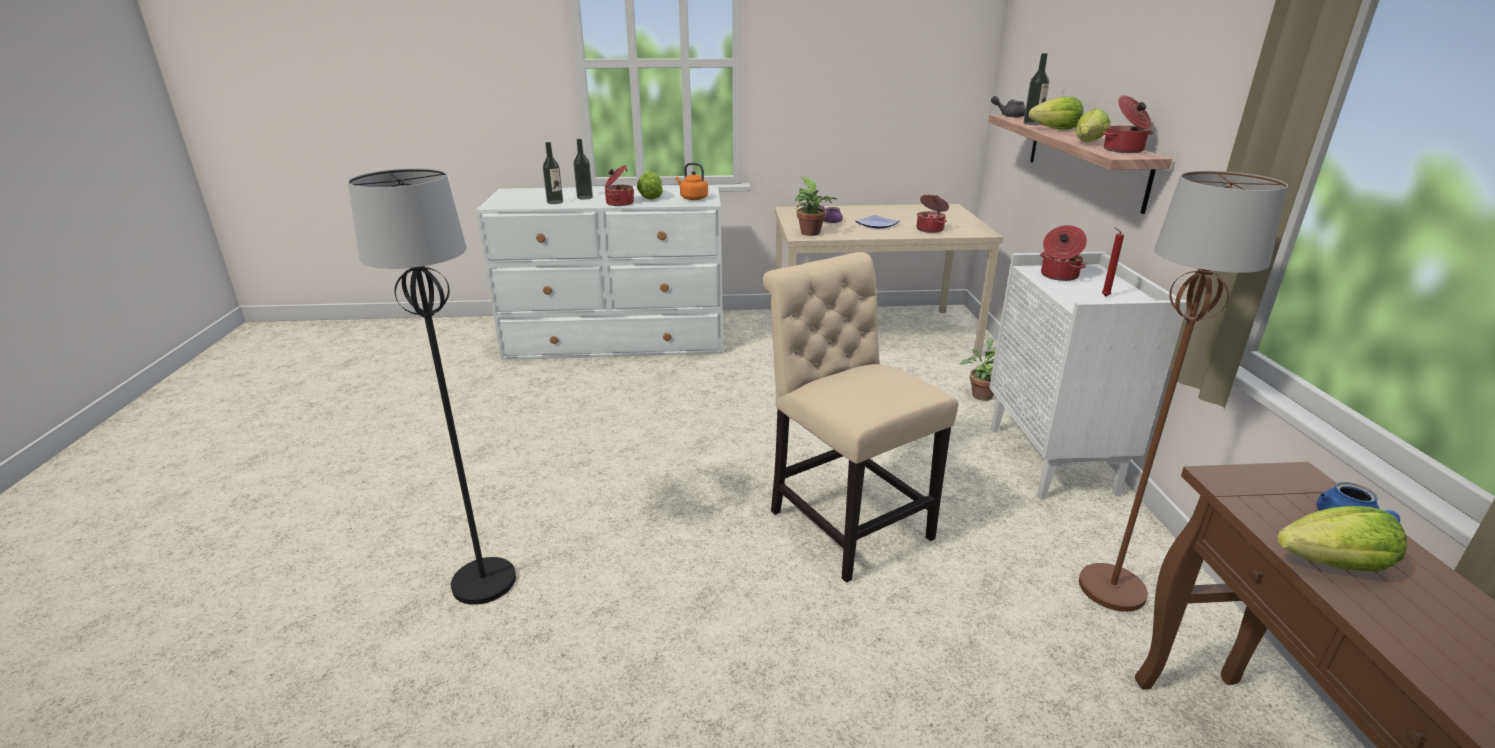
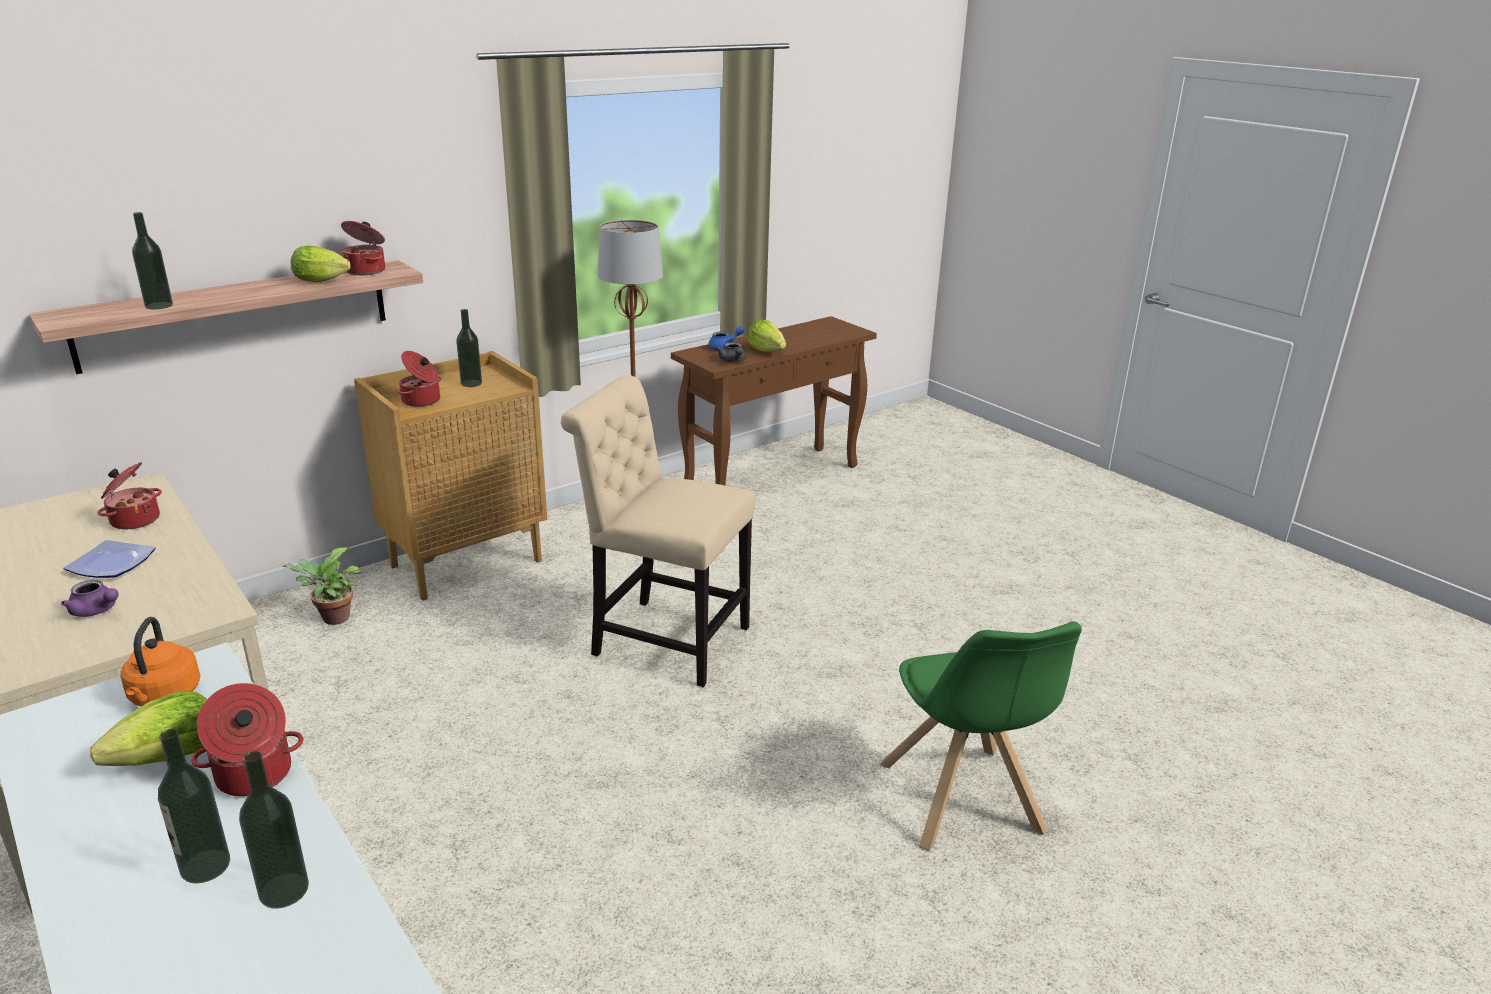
camera: 125 degrees left, 0 degrees up
black floor lamp [348,168,516,605] -> green chair [880,621,1082,852]
beige chair [763,252,958,583] -> beige chair turned 90 degrees clockwise [561,375,756,687]
potted plant [795,176,837,236] -> none
white cabinet [989,252,1186,499] -> brown cabinet [354,351,547,600]
grey teapot [991,96,1026,117] -> grey teapot moved to [716,342,746,362]
lettuce [1029,97,1083,130] -> none
red candle [1102,228,1124,296] -> bottle [456,309,482,387]

